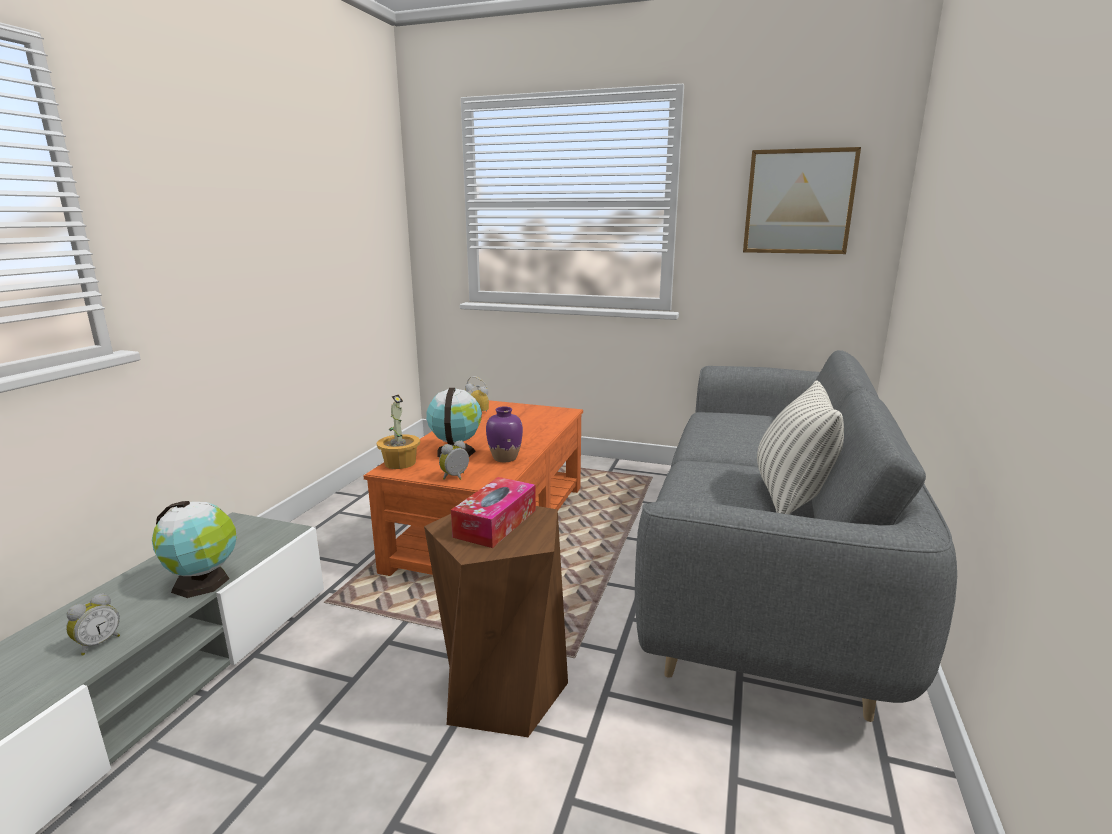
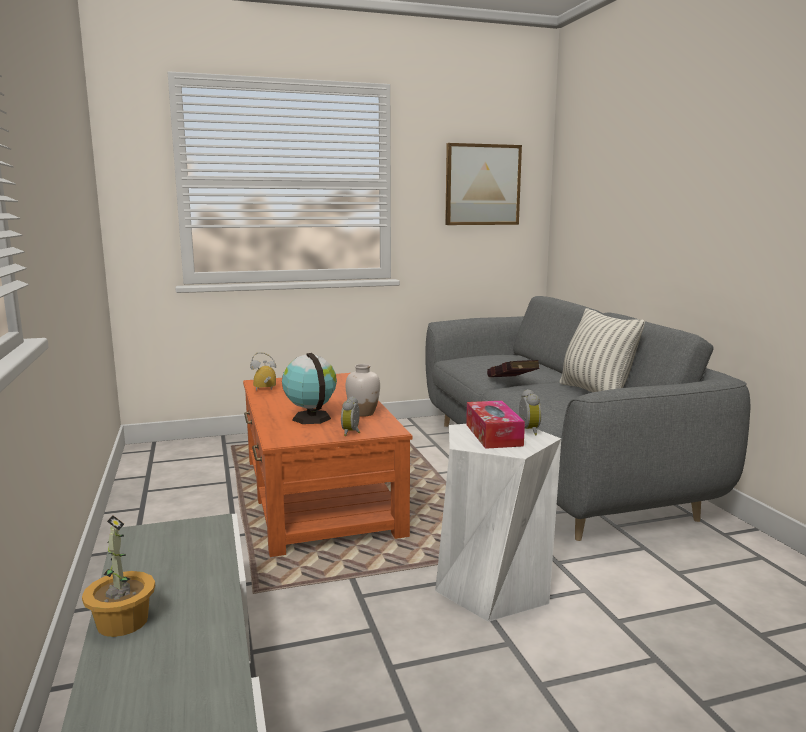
camera: 35 degrees left, 5 degrees down
alarm clock [66,593,120,655] -> alarm clock moved to [519,389,542,435]
globe [152,501,237,598] -> none
potted plant [377,395,420,469] -> potted plant moved to [82,515,155,637]
brown stool [424,506,568,737] -> white stool [435,424,561,622]
purple vase [486,407,523,462] -> white vase [346,364,380,417]
none -> red book [487,360,540,377]

